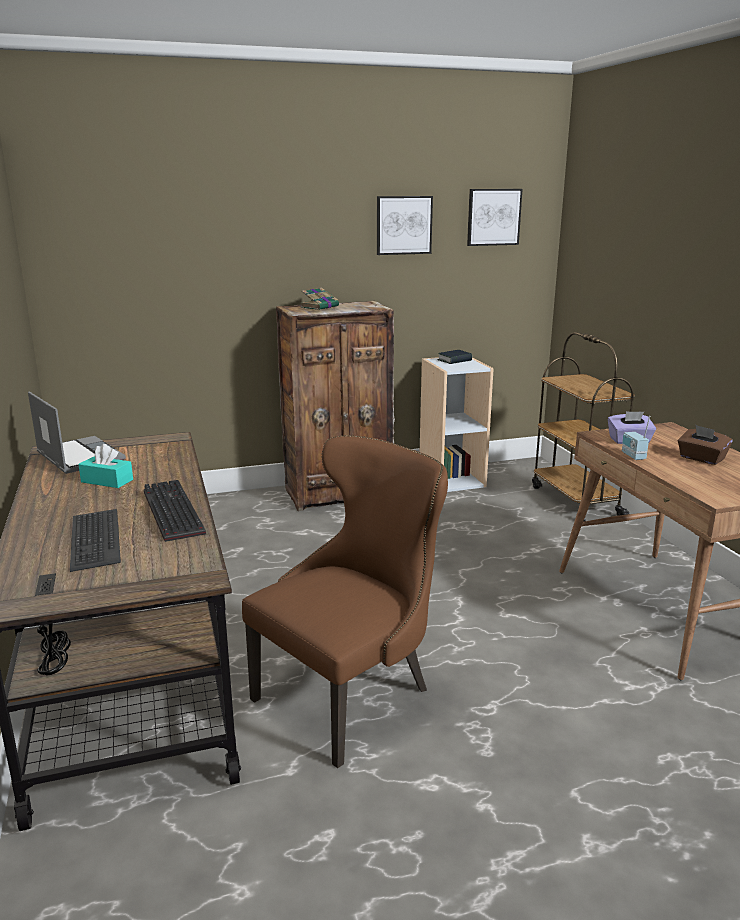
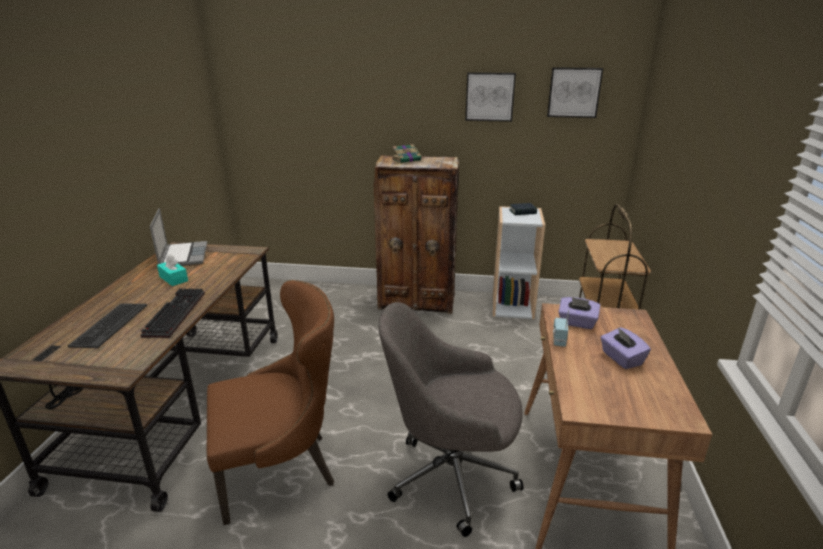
camera: 25 degrees right, 5 degrees up
brown tissue box [678,425,733,465] -> purple tissue box [601,327,651,369]
none -> grey office chair [379,302,523,537]

